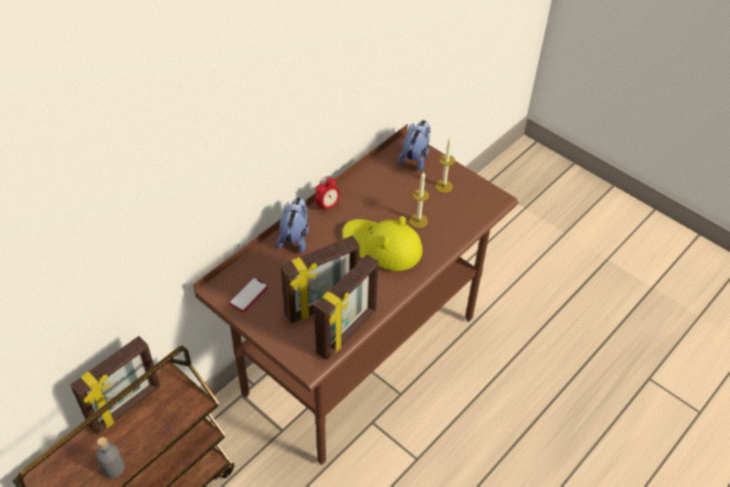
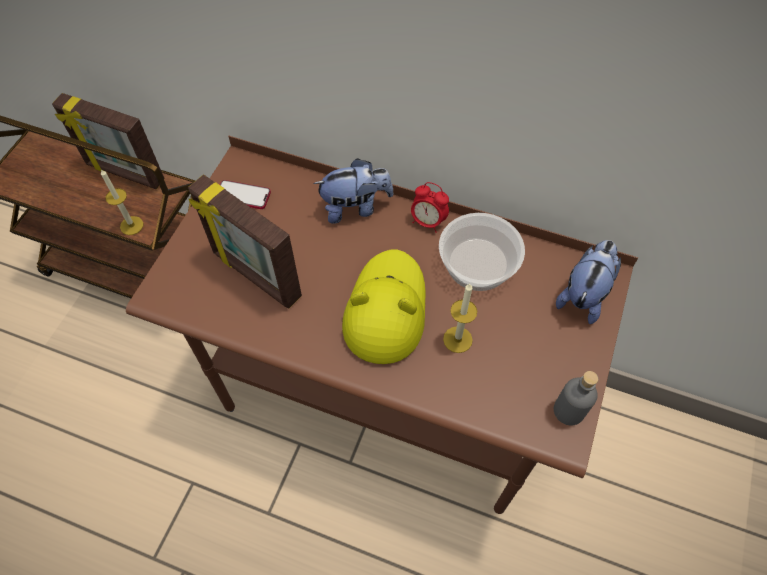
camera: 70 degrees right, 10 degrees up
grey bottle [96,437,125,479] -> grey bottle moved to [554,371,598,426]
picture frame [314,255,379,360] -> none
plush toy [398,120,431,171] -> plush toy turned 60 degrees counterclockwise [556,240,621,324]
candle [435,136,455,193] -> candle moved to [101,169,144,235]
none -> bowl [439,213,525,291]

